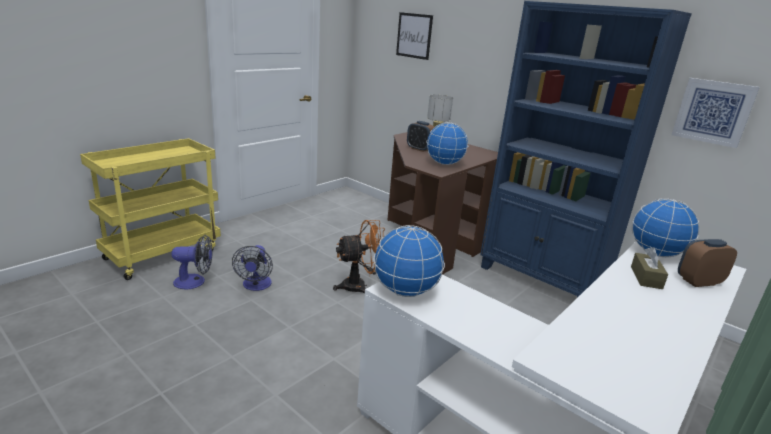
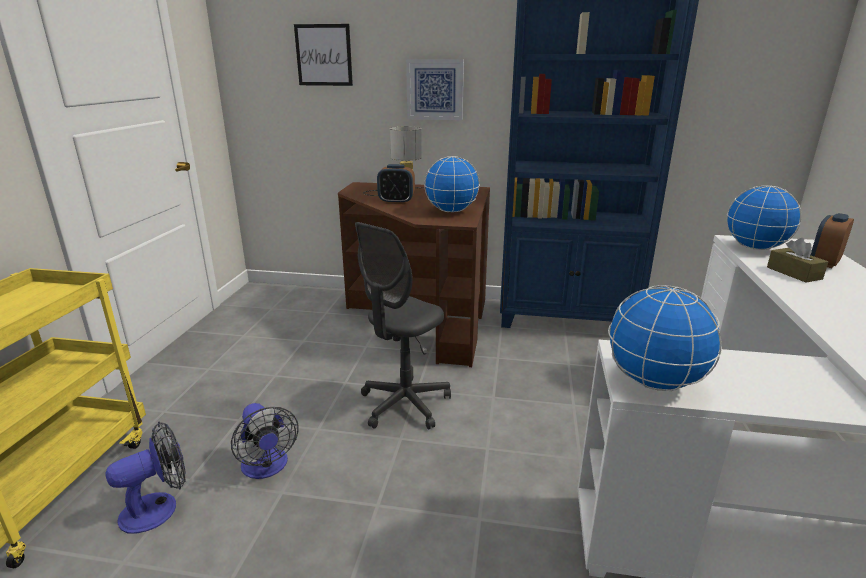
camera: 30 degrees left, 0 degrees up
orange fan [333,220,385,293] -> grey office chair [355,222,451,429]
picture [671,78,760,148] -> picture moved to [406,59,464,120]

